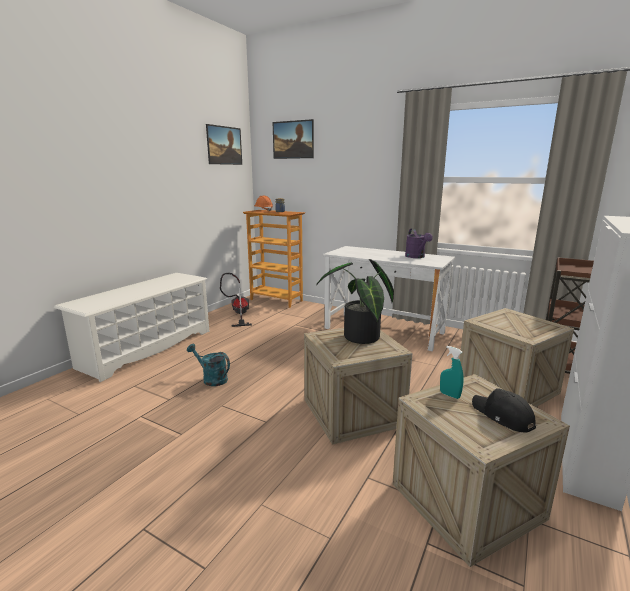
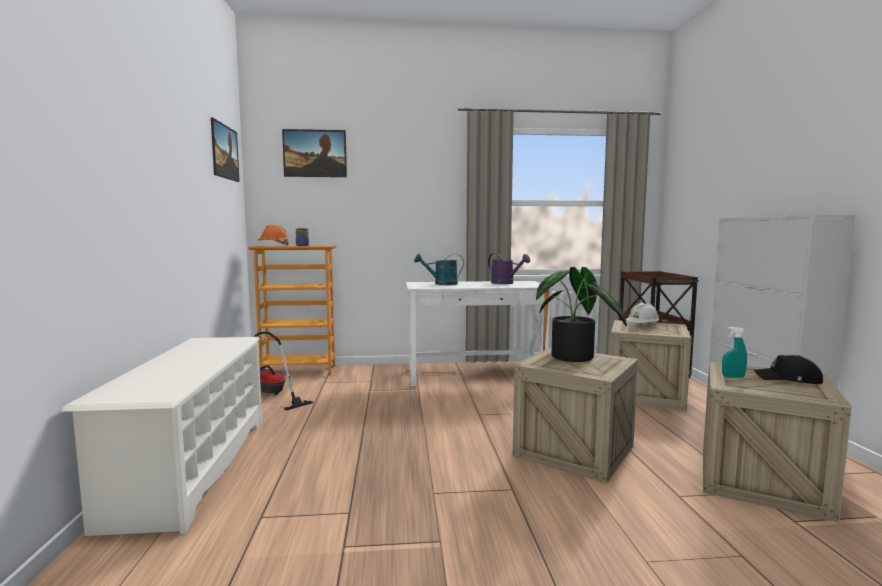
camera: 35 degrees left, 10 degrees down
turquoise watering can [187,344,230,386] -> turquoise watering can moved to [414,253,464,285]
none -> white hard hat [626,303,659,325]

